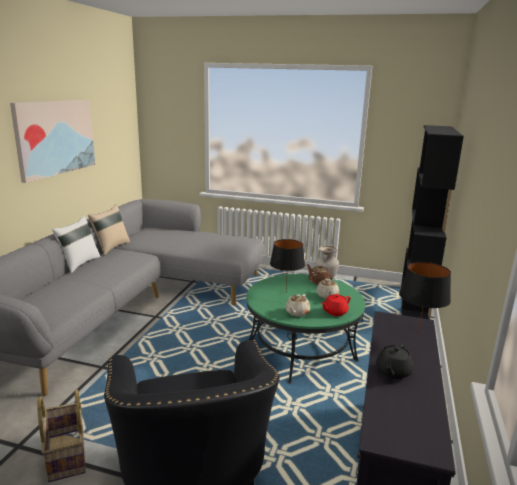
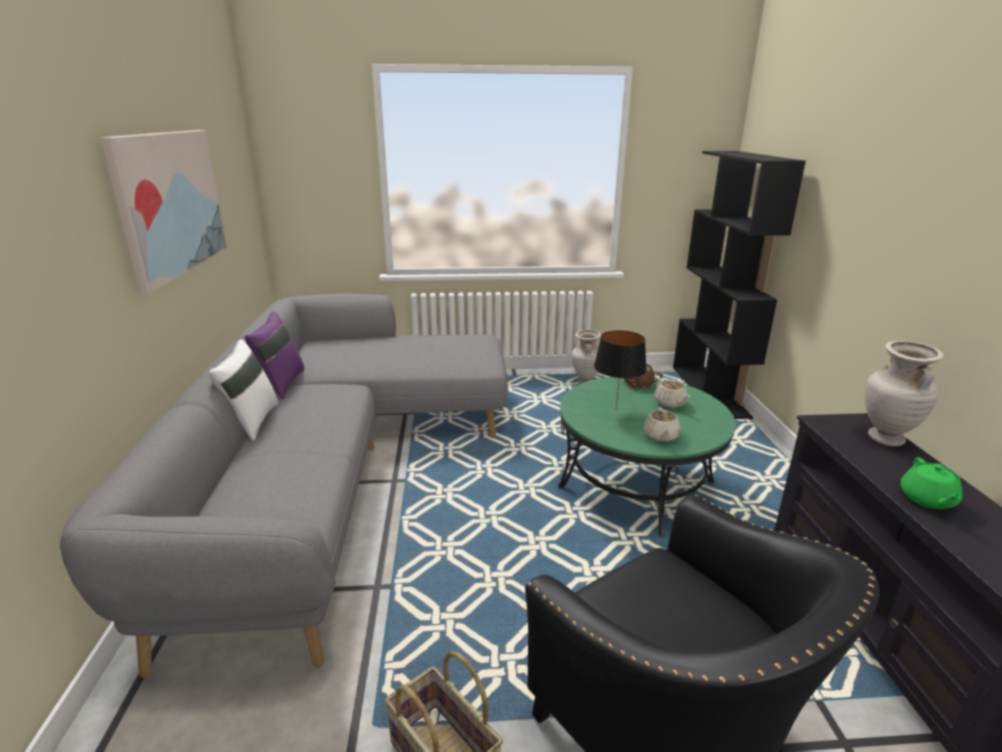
camera: 20 degrees left, 5 degrees up
beige pillow [88,205,130,255] -> purple pillow [245,312,304,399]
red teapot [321,294,351,316] -> none
black teapot [376,344,414,379] -> green teapot [901,457,963,509]
black table lamp [399,262,451,336] -> beige vase [865,341,943,447]

